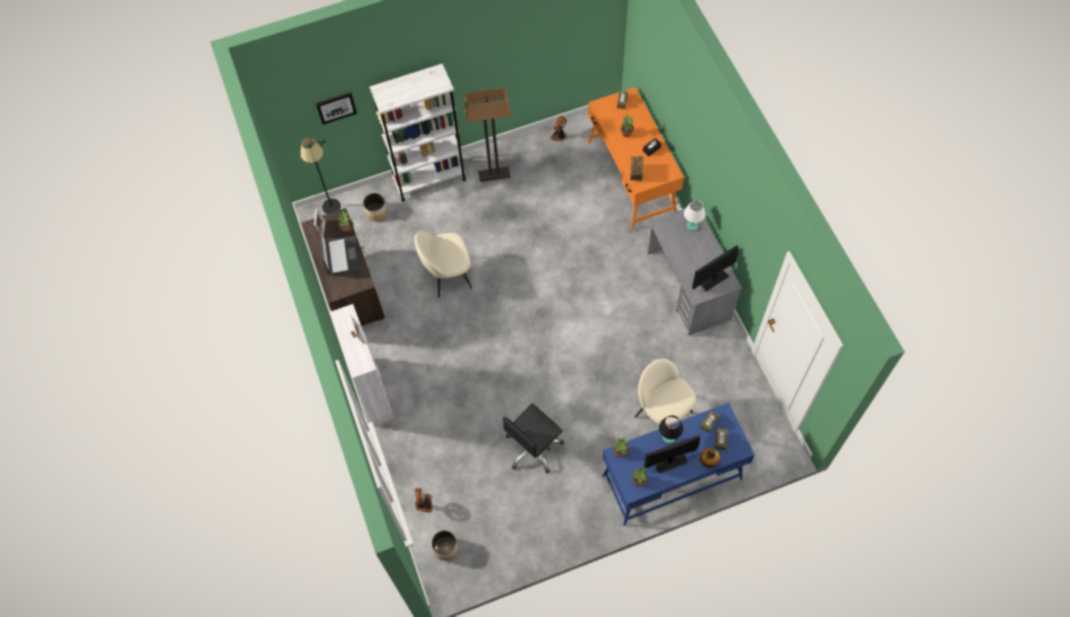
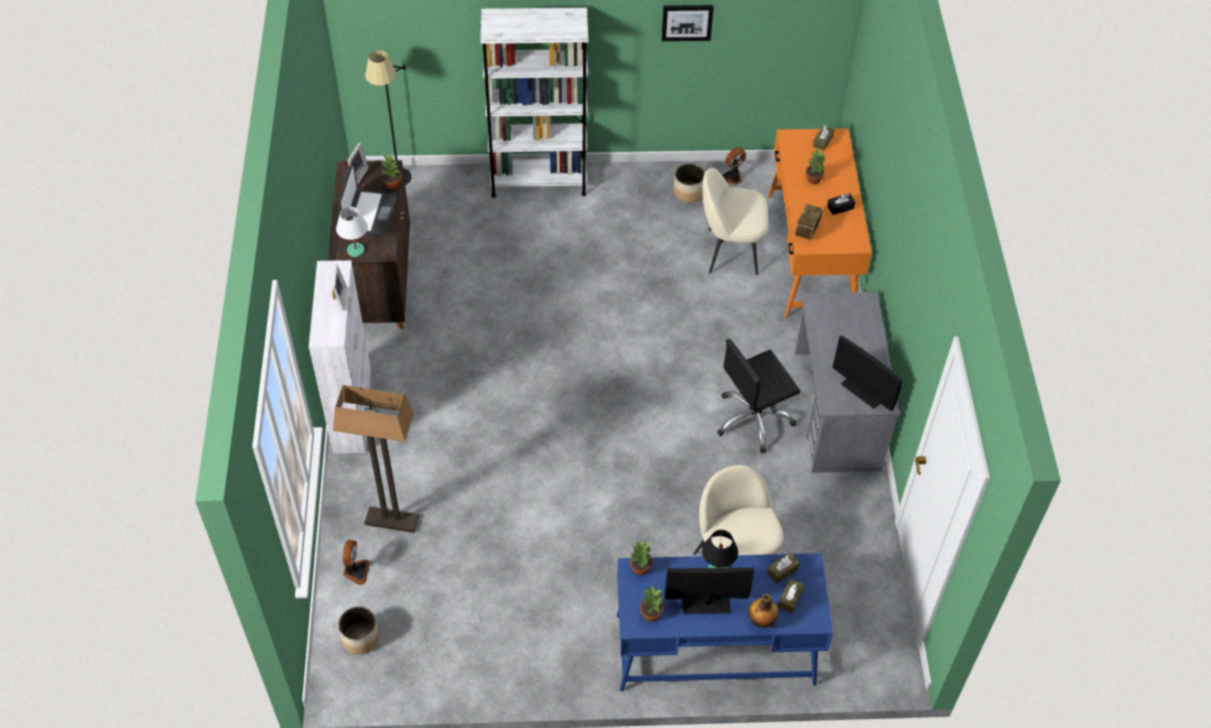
camera: 15 degrees right, 10 degrees down
picture [316,92,357,125] -> picture moved to [662,5,714,41]
planter [363,193,388,221] -> planter moved to [673,164,705,203]
beige chair [414,231,472,298] -> beige chair moved to [702,168,769,275]
floor lamp [464,88,511,182] -> floor lamp moved to [333,385,419,533]
black office chair [502,403,564,474] -> black office chair moved to [717,339,801,453]
white table lamp [684,200,706,231] -> white table lamp moved to [336,207,368,257]
monitor [692,245,738,291] -> monitor turned 120 degrees counterclockwise [832,336,902,412]

